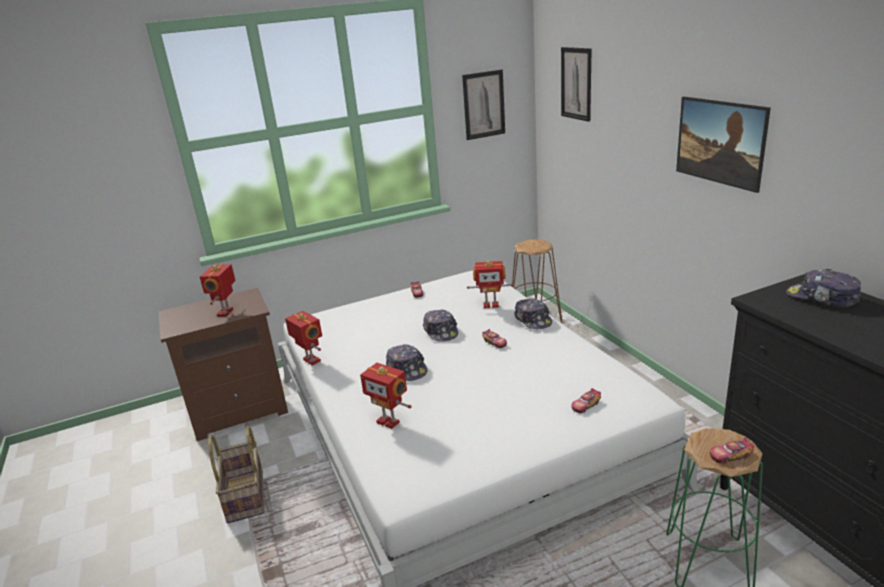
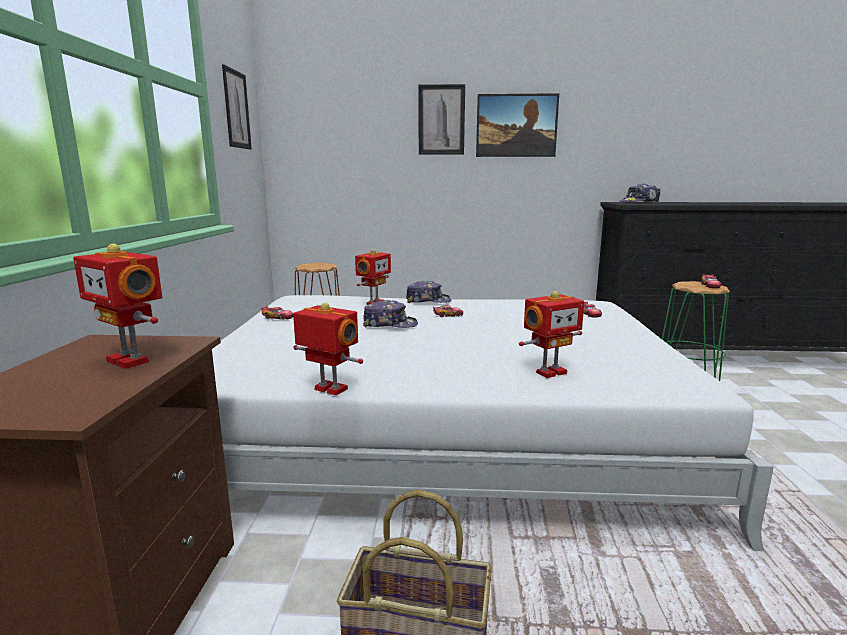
camera: 65 degrees left, 10 degrees down
toy robot [285,311,322,365] -> toy robot turned 45 degrees clockwise [293,302,363,395]
cap [386,344,427,381] -> none
picture [561,47,592,122] -> picture moved to [419,84,465,155]

